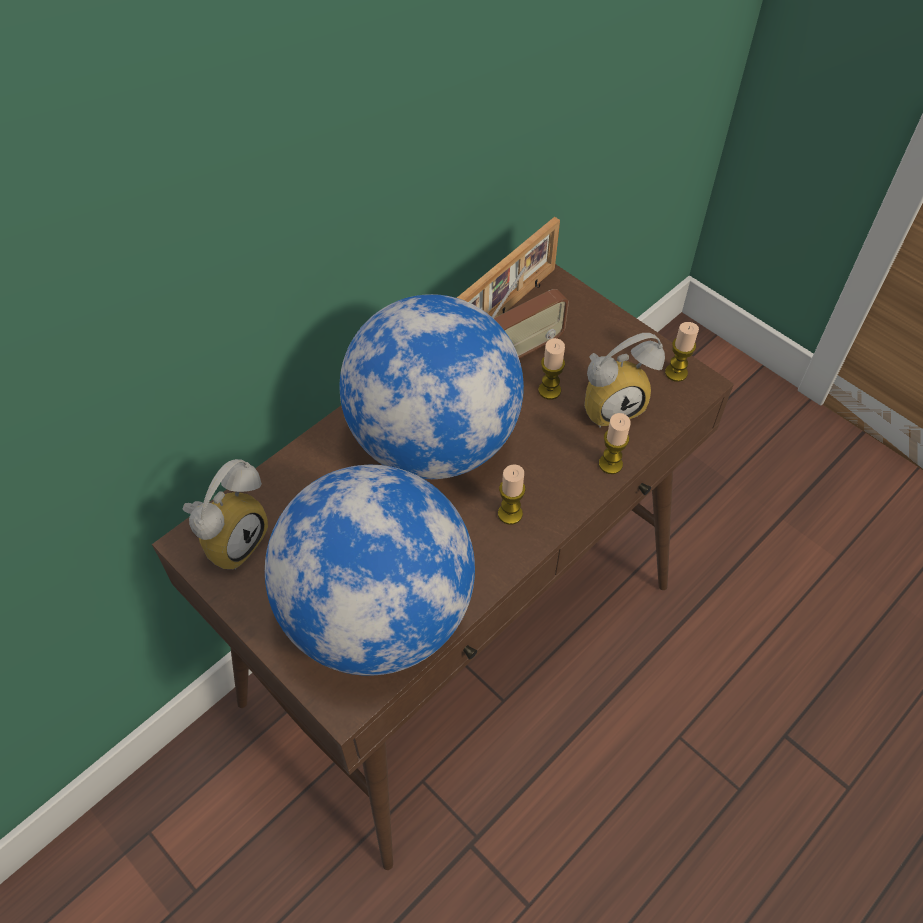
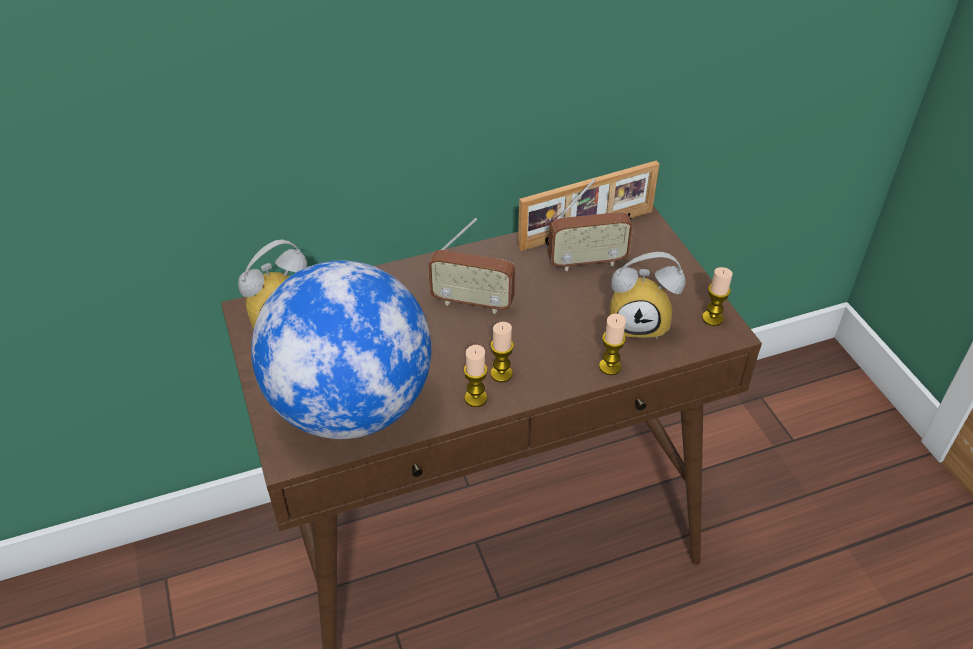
camera: 25 degrees right, 10 degrees down
globe [339,294,524,479] -> radio [428,218,515,314]
candle [538,338,565,400] -> candle moved to [464,345,488,407]

